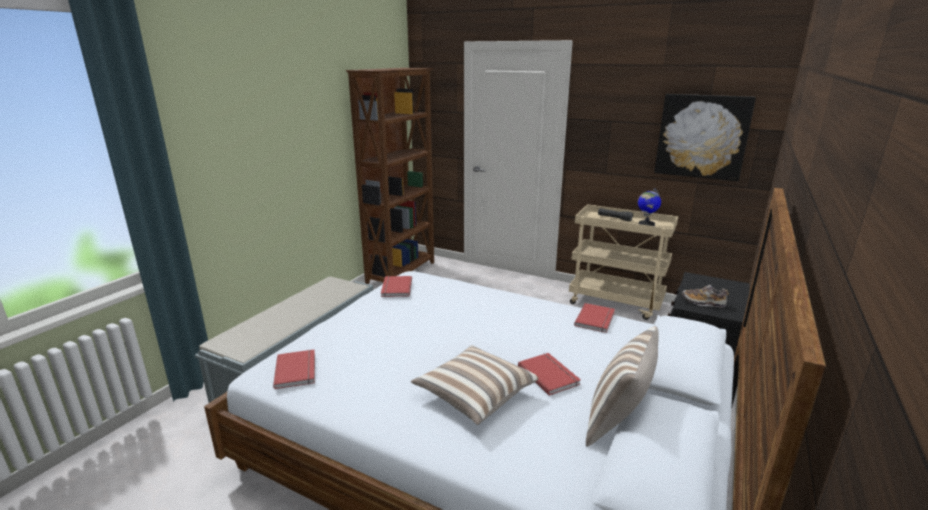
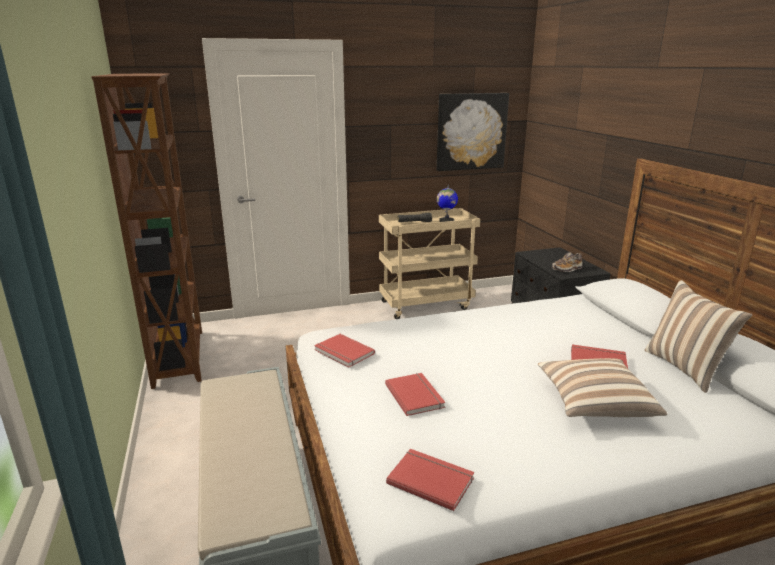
camera: 45 degrees left, 0 degrees up
red book [574,303,615,333] -> red book moved to [385,373,445,416]

